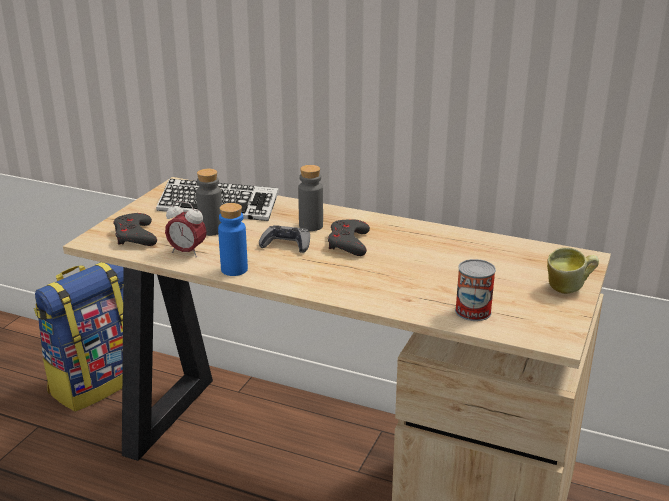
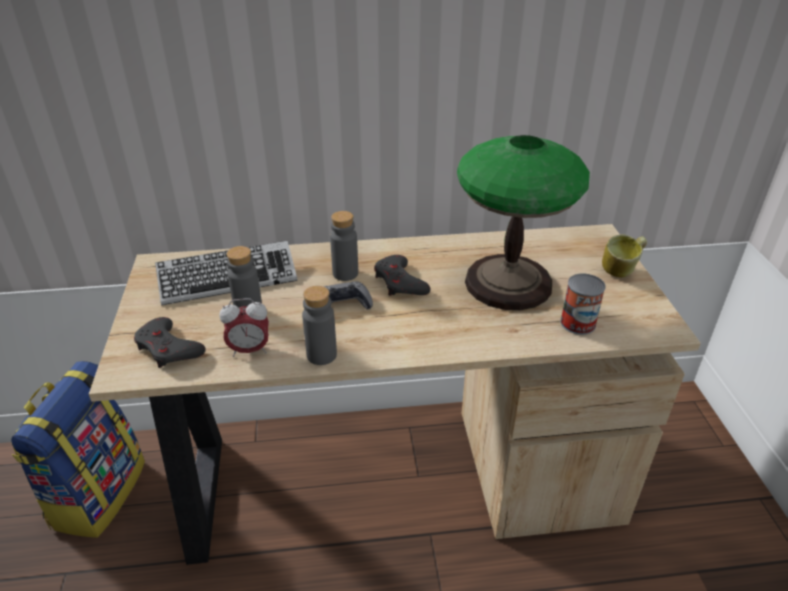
camera: 30 degrees left, 10 degrees up
blue bottle [218,203,248,276] -> grey bottle [302,286,337,365]
none -> table lamp [457,135,590,310]

